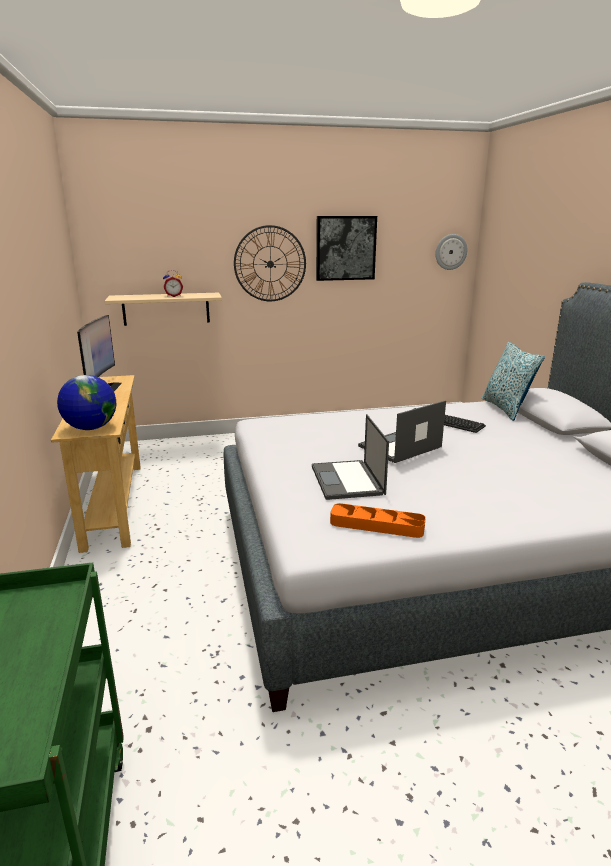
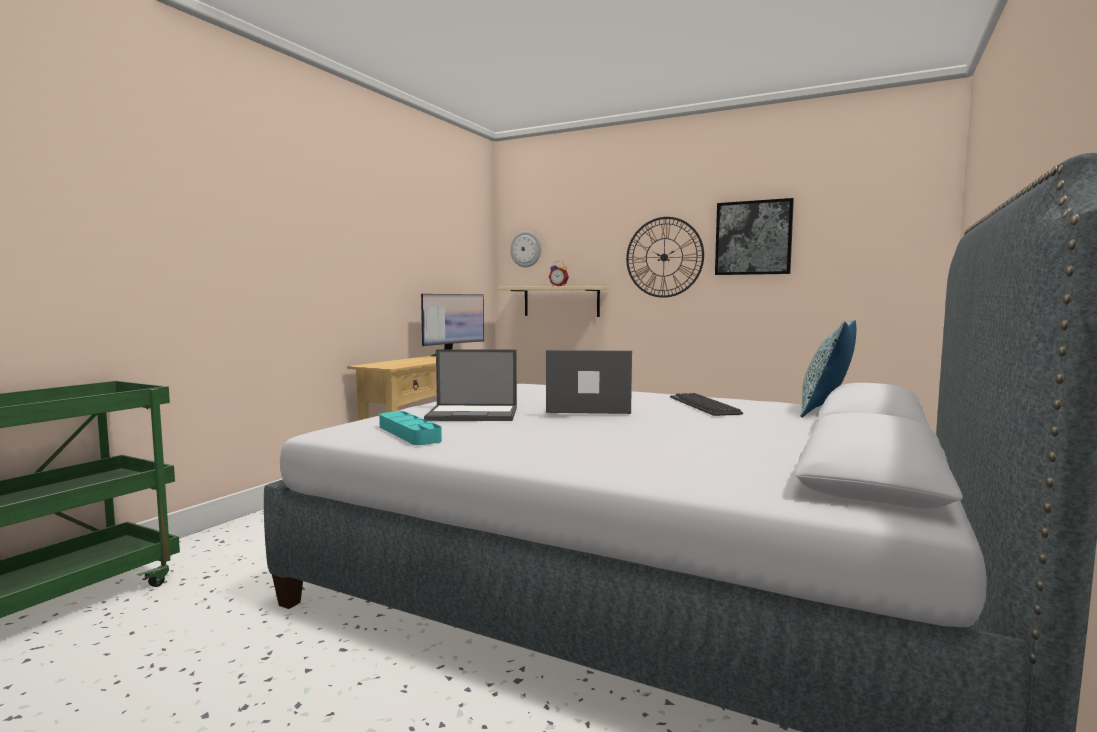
camera: 40 degrees right, 15 degrees down
globe [57,375,116,430] -> none
laptop [312,414,389,500] -> laptop turned 120 degrees counterclockwise [424,349,517,421]
orange tray [330,503,426,538] -> turquoise tray [379,411,442,445]
wall clock [435,234,467,270] -> wall clock moved to [510,231,541,267]

